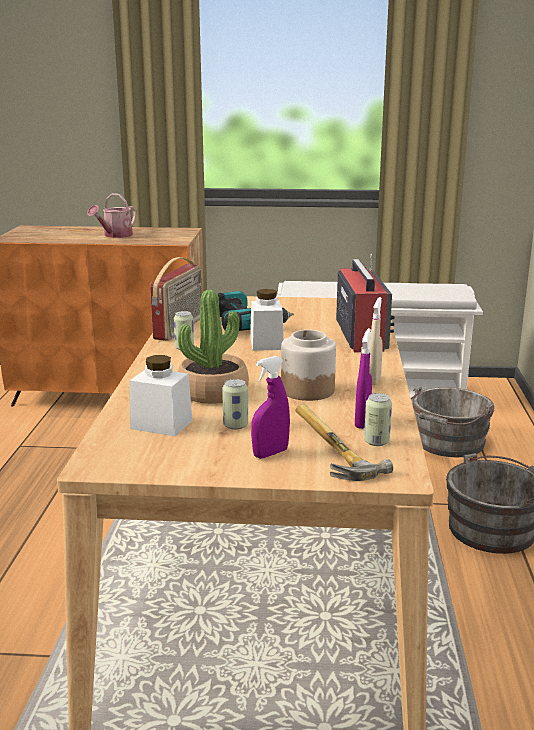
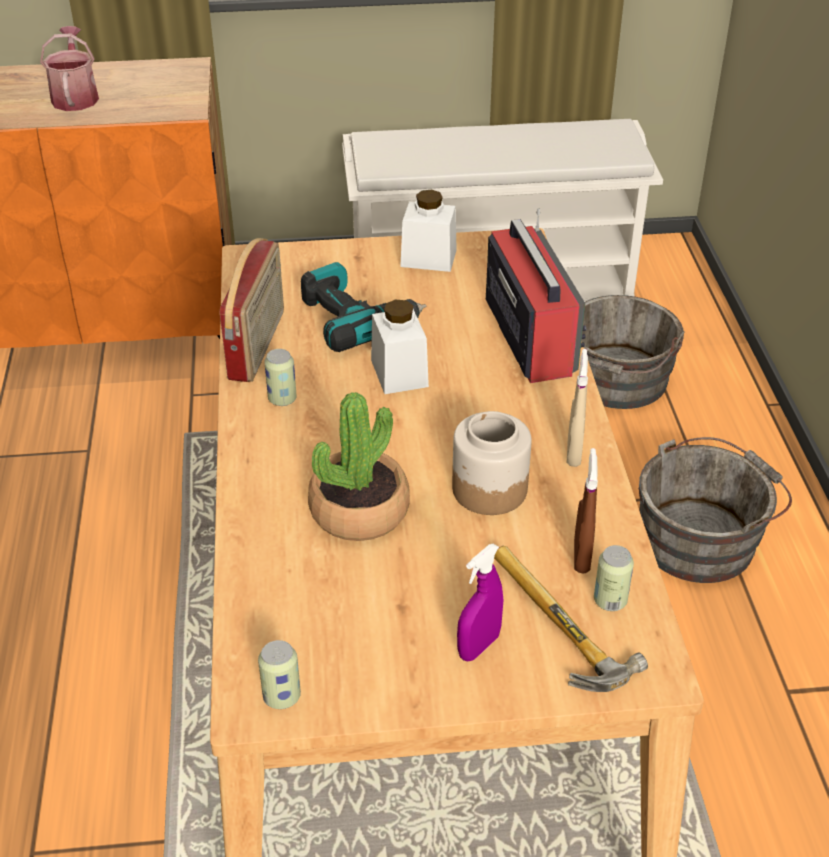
camera: 10 degrees left, 20 degrees up
watering can [87,193,136,238] -> watering can turned 150 degrees clockwise [40,26,99,111]
white jar [130,355,193,436] -> white jar moved to [400,190,457,272]
can [222,379,248,430] -> can moved to [258,640,301,709]
purple spray bottle [355,328,372,429] -> brown spray bottle [574,448,598,573]

